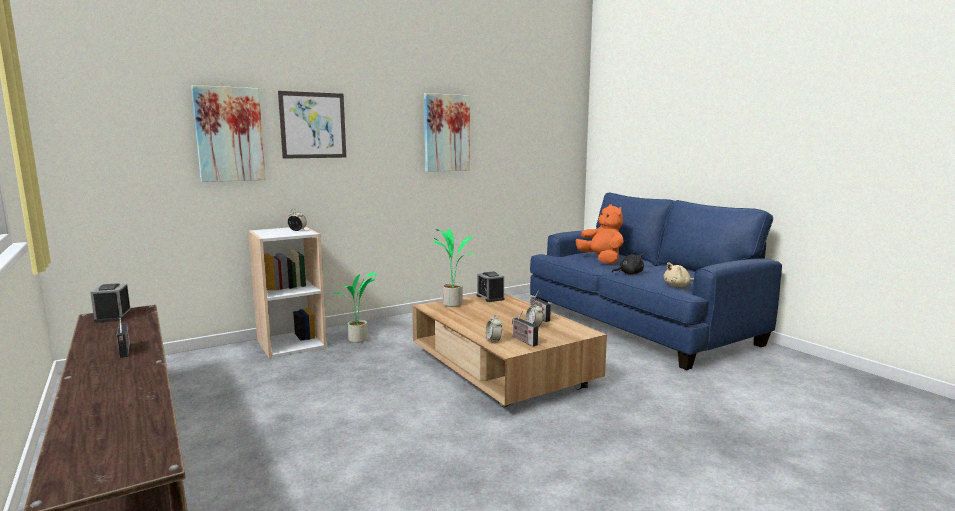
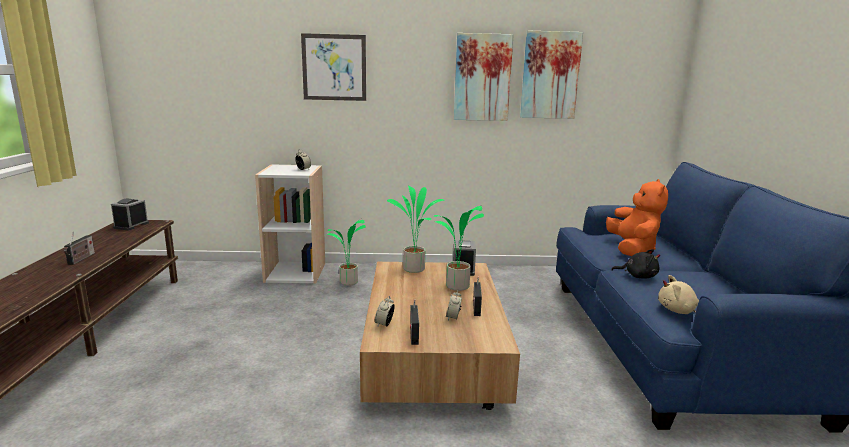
camera: 30 degrees right, 5 degrees up
picture [191,85,266,182] -> picture moved to [520,31,583,119]
none -> potted plant [434,206,484,291]

